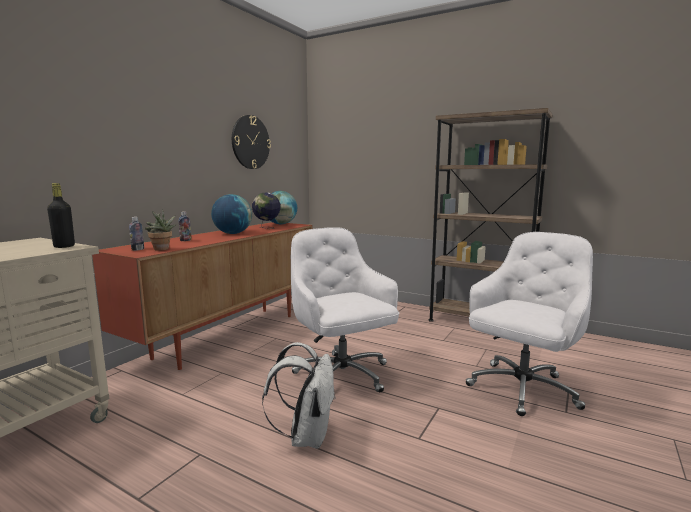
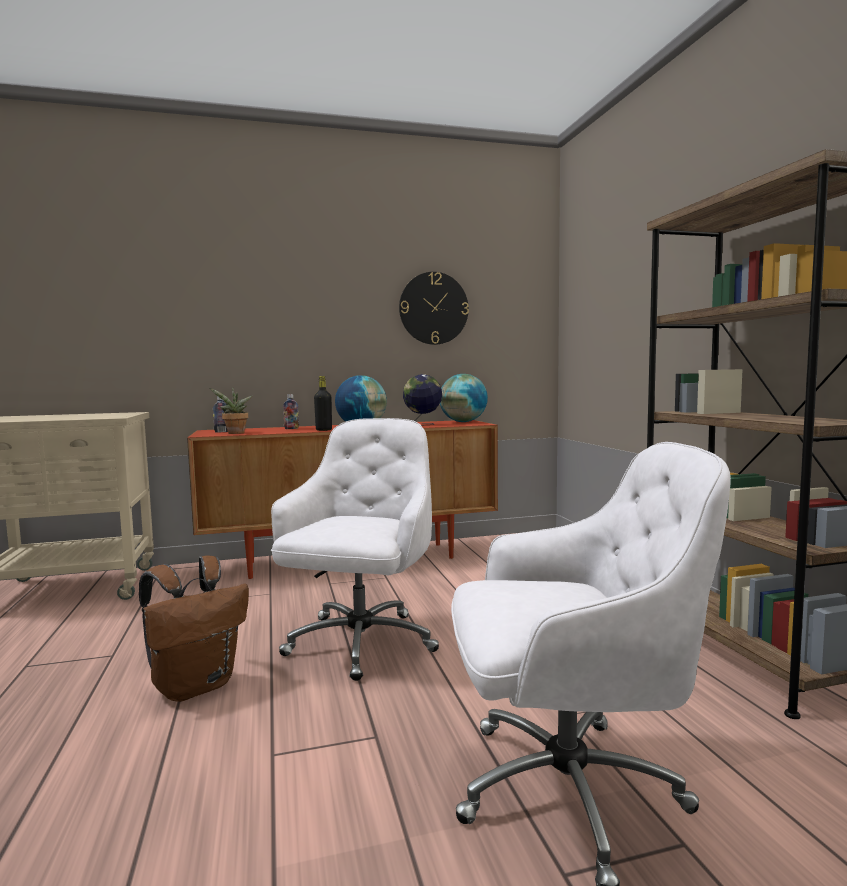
camera: 45 degrees right, 5 degrees down
black bottle [47,183,75,248] -> black bottle moved to [314,376,332,431]
white backpack [262,342,335,449] -> brown backpack [139,555,249,702]

